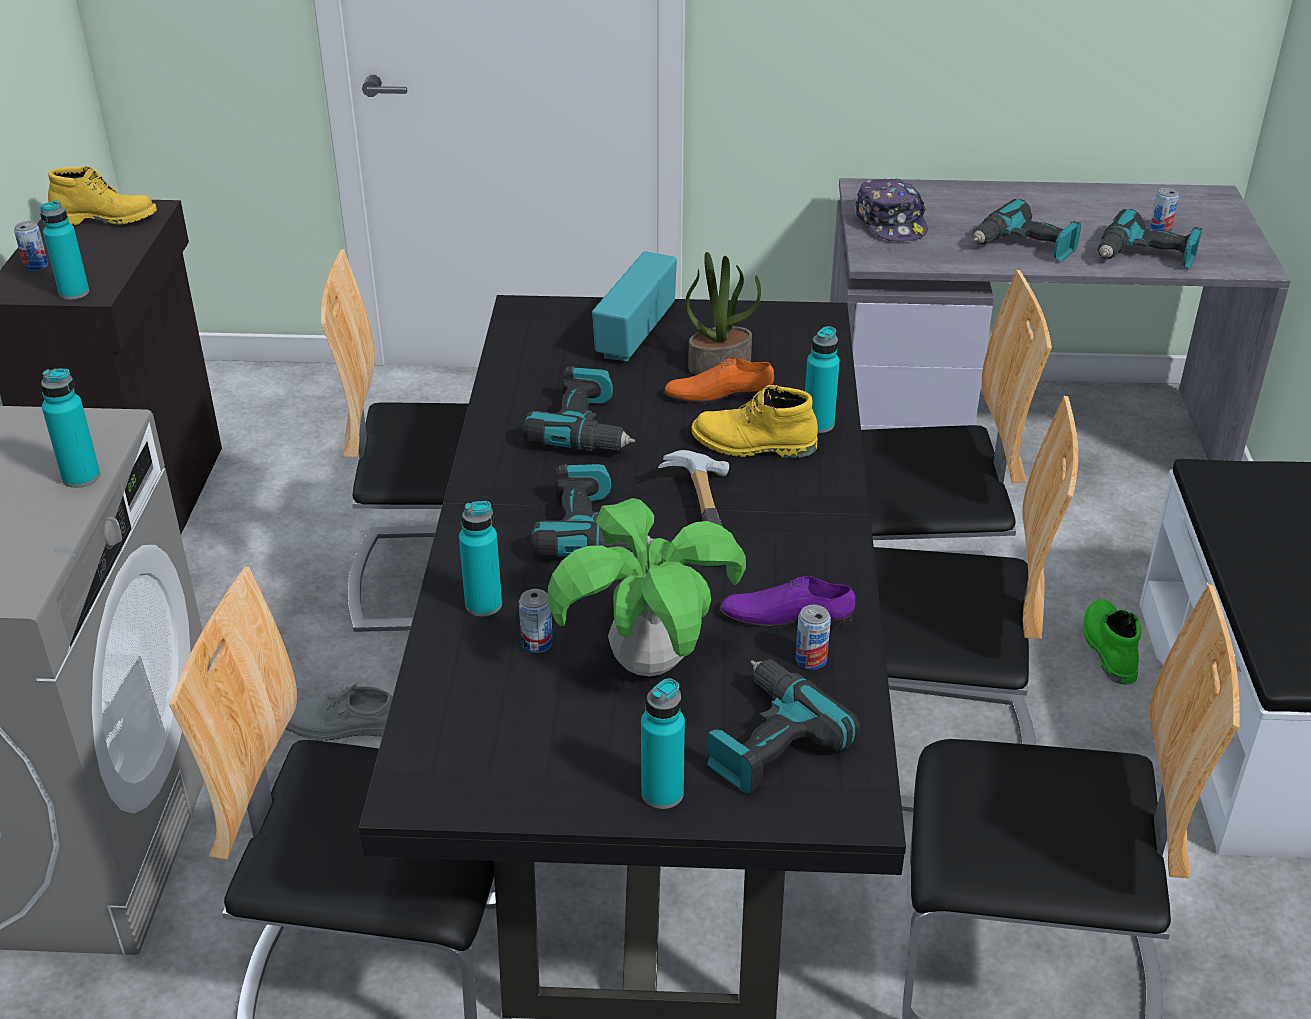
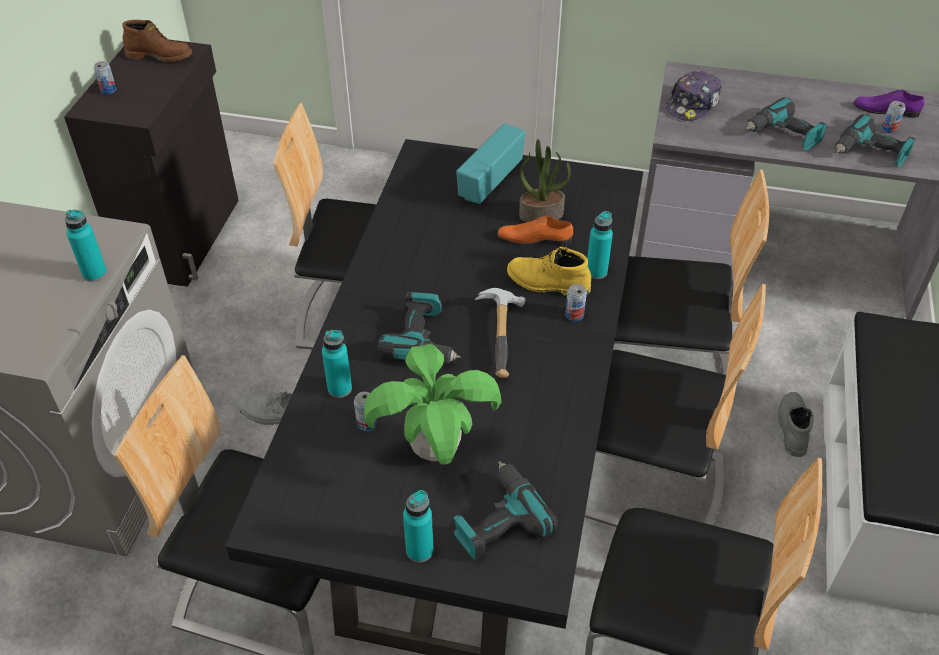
camera: 10 degrees right, 10 degrees up
turquoise bottle [40,200,89,300] -> none
yellow boot [48,166,157,225] -> brown boot [122,20,193,62]
power drill [522,366,635,451] -> none
purple shoe [720,575,855,629] -> purple shoe moved to [853,89,925,118]
can [796,605,831,670] -> can moved to [565,284,587,321]
cap [855,179,928,242] -> cap turned 45 degrees clockwise [666,70,722,121]
green boot [1083,599,1141,685] -> grey boot [778,392,814,457]

